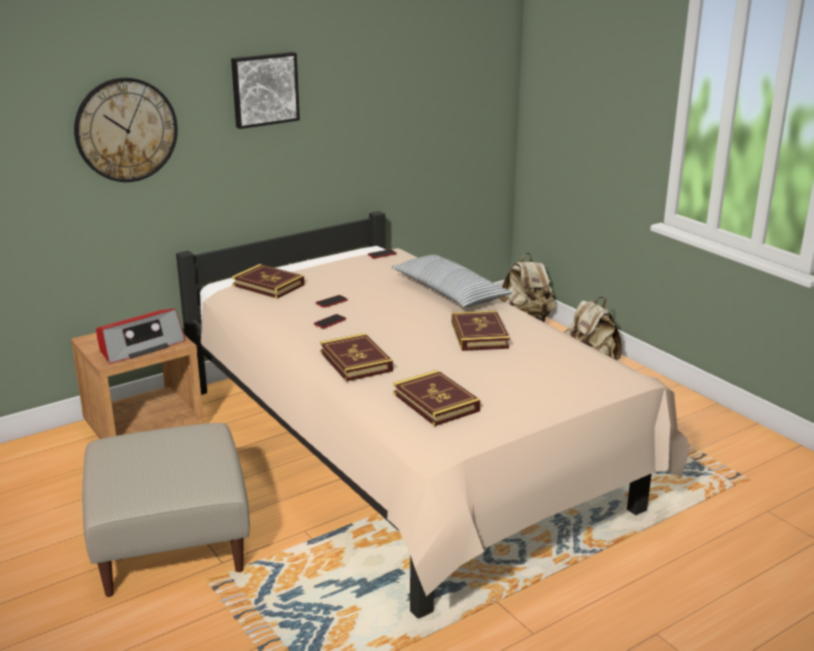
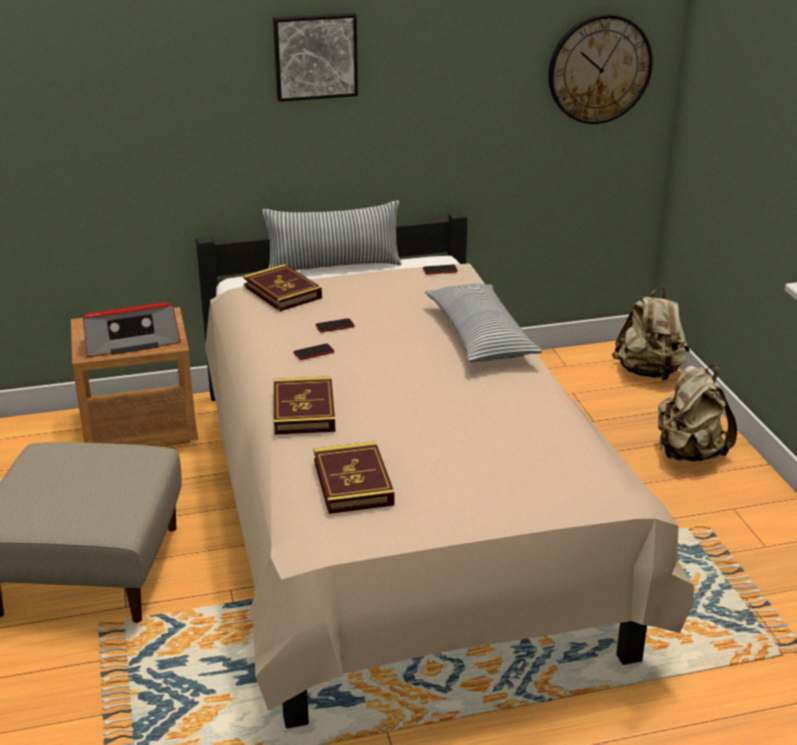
camera: 20 degrees right, 5 degrees up
wall clock [74,78,178,182] -> wall clock moved to [548,14,653,124]
book [451,310,510,351] -> none
none -> pillow [262,200,401,269]

